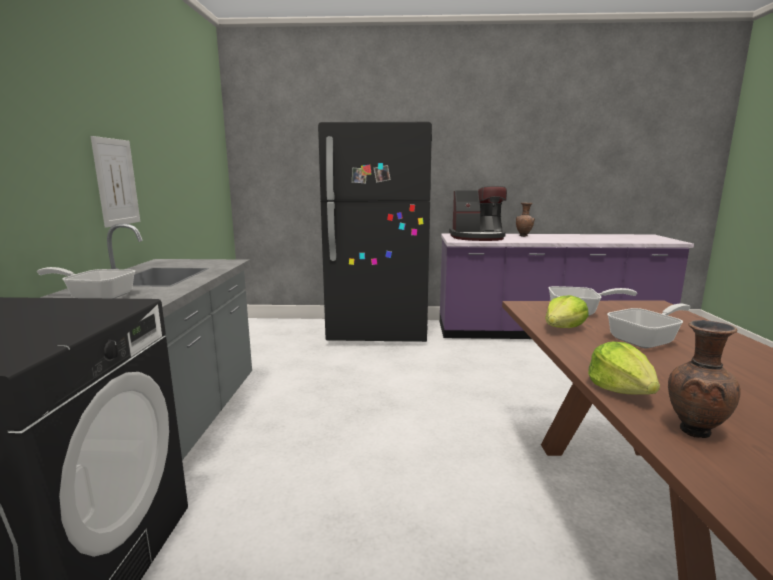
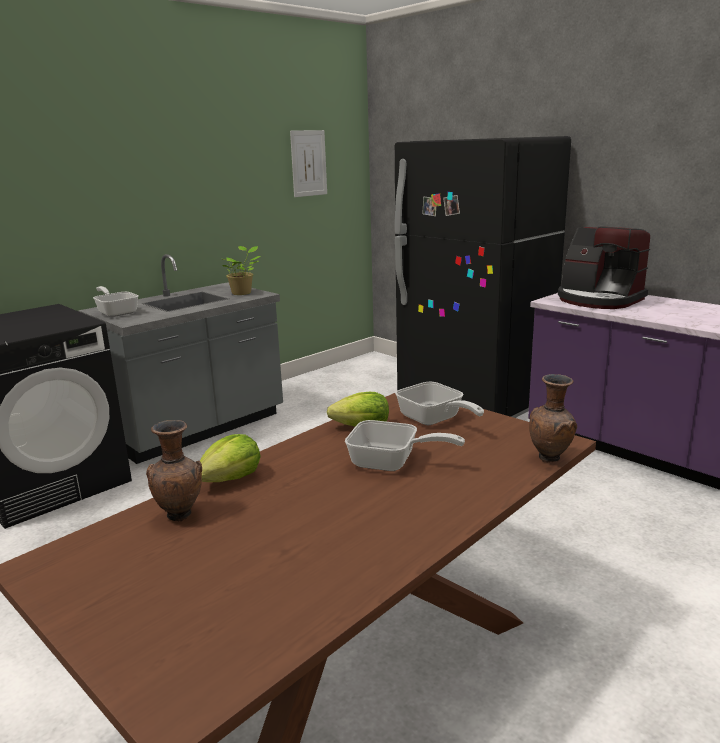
camera: 45 degrees right, 5 degrees up
picture [91,136,140,228] -> picture moved to [290,130,327,197]
brown vase [516,202,535,237] -> brown vase moved to [529,374,577,462]
none -> potted plant [223,246,260,295]

